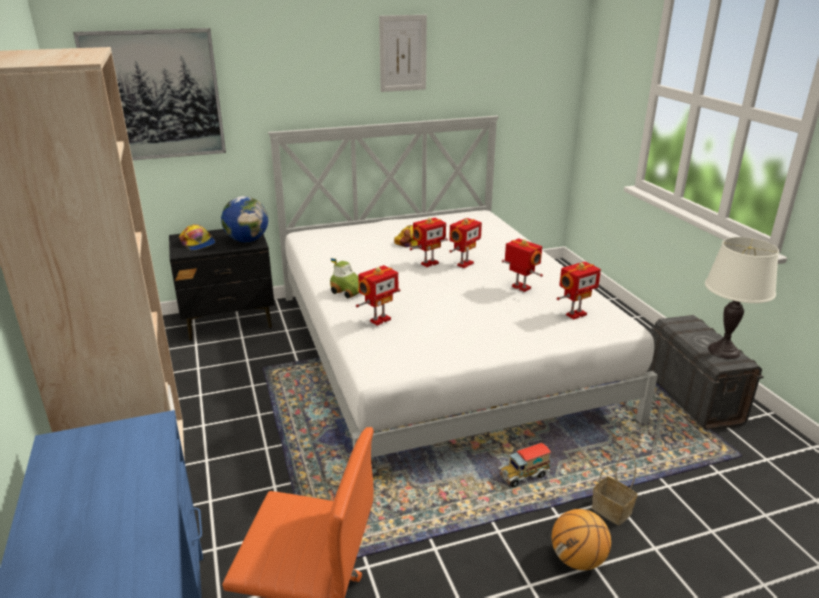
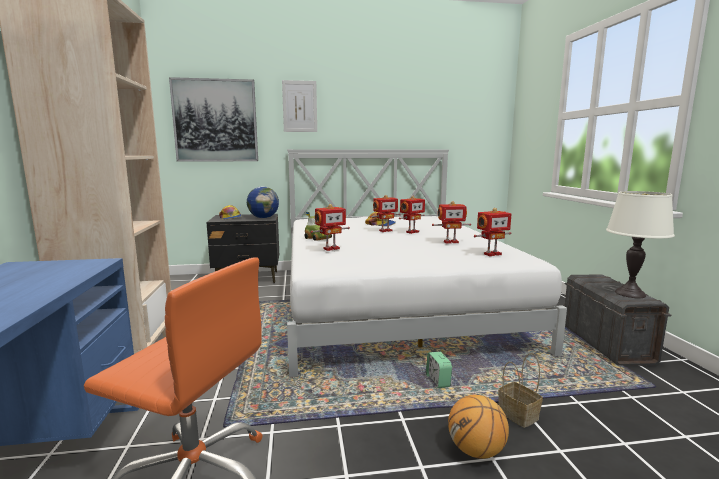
camera: 10 degrees right, 15 degrees down
picture [379,15,427,92] -> picture moved to [282,80,317,132]
toy truck [499,443,551,488] -> alarm clock [426,352,452,388]
toy robot [502,238,543,292] -> toy robot turned 120 degrees clockwise [432,201,471,243]

